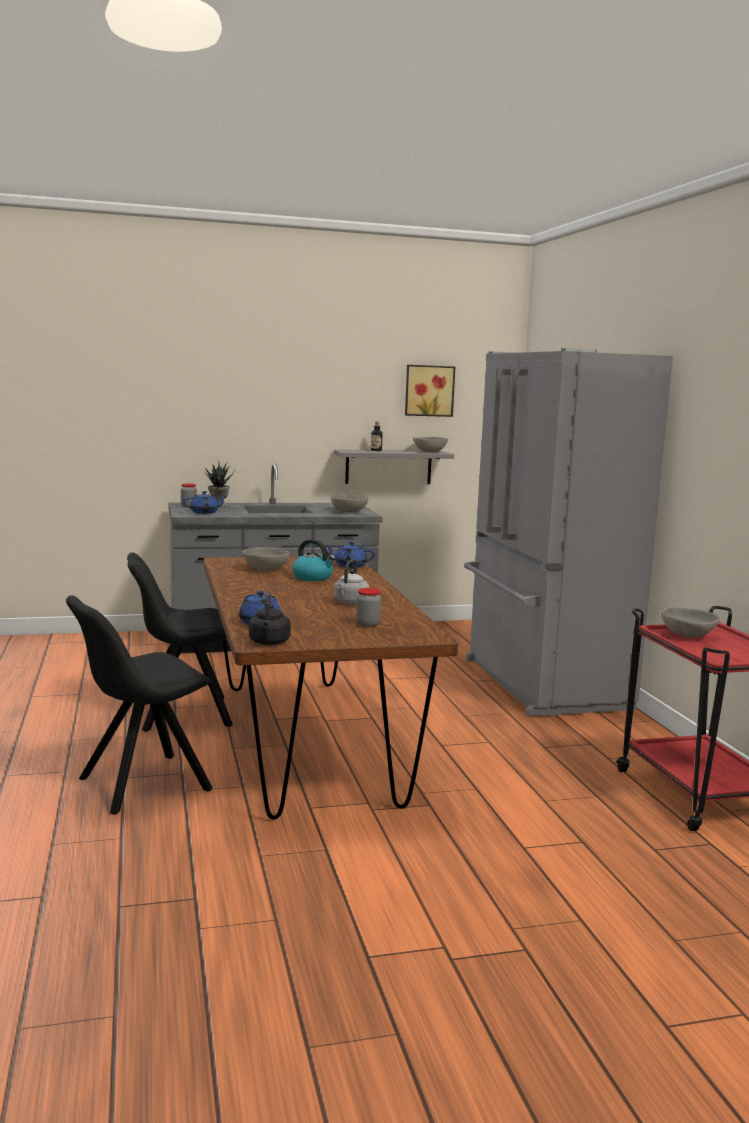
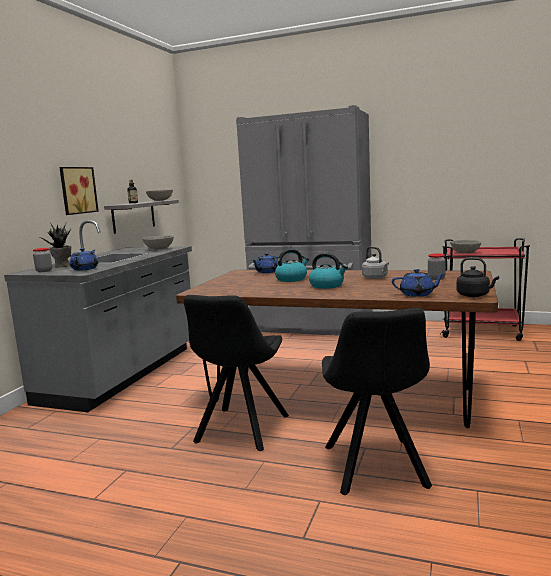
camera: 55 degrees left, 0 degrees up
grey bowl [243,547,290,571] -> none
picture [405,365,455,417] -> picture moved to [59,167,99,215]
none -> kettle [309,253,348,289]

